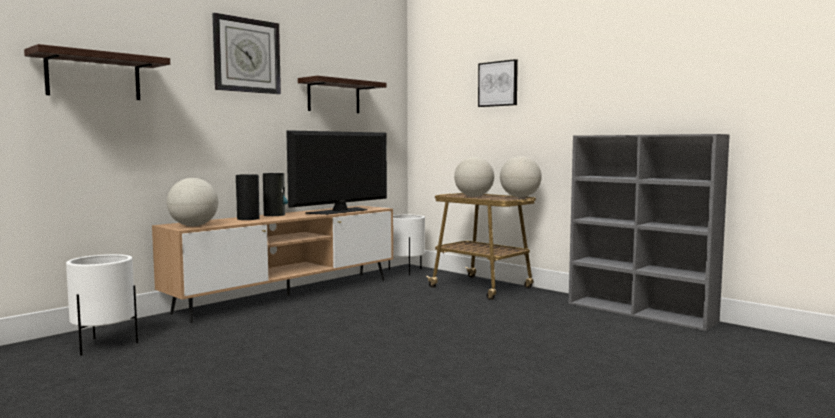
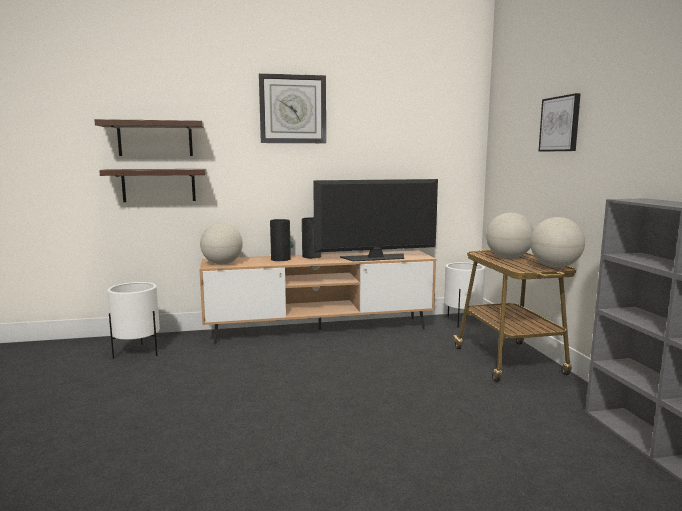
camera: 35 degrees right, 5 degrees up
shelf [298,76,387,113] -> shelf moved to [99,169,207,202]

